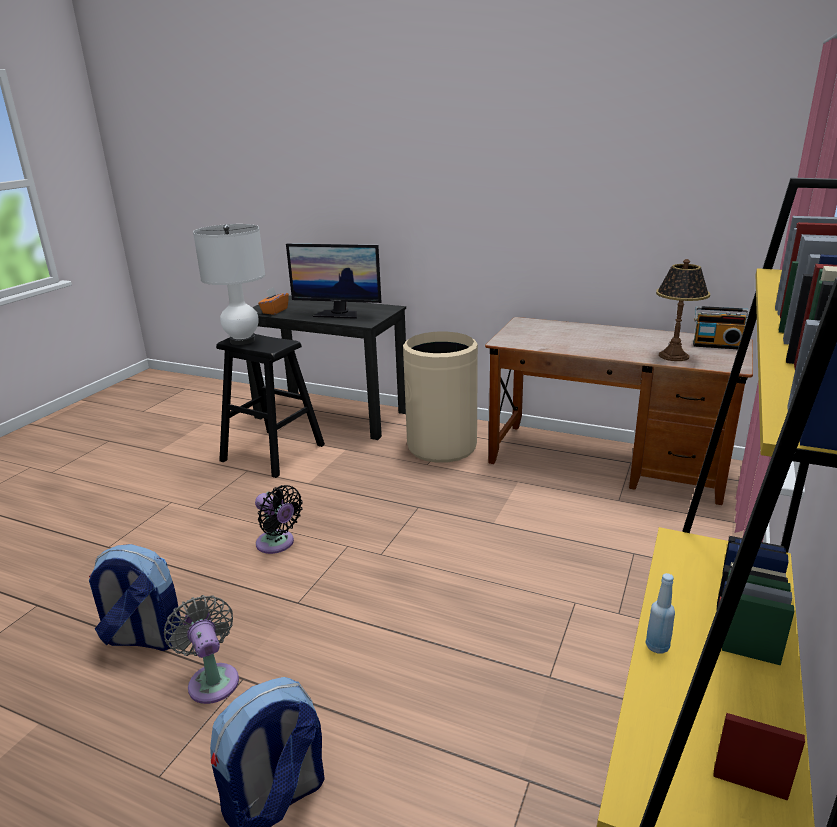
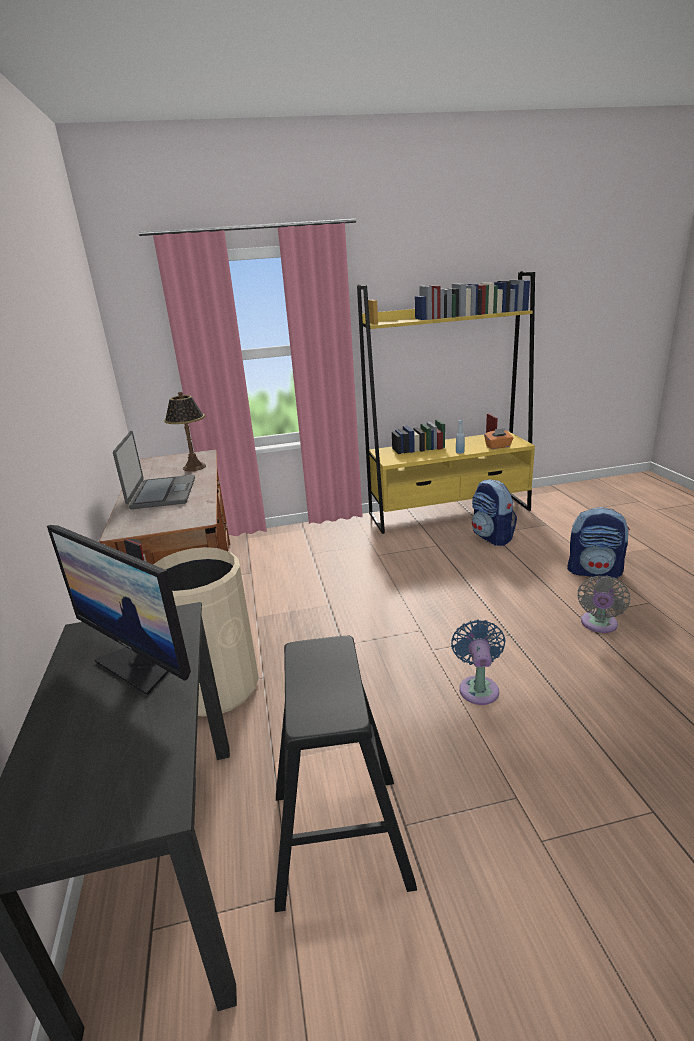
camera: 125 degrees left, 0 degrees up
backpack [89,544,183,651] -> backpack moved to [472,479,517,546]
white table lamp [193,224,265,345] -> none
black fan [255,485,303,554] -> blue fan [451,619,506,705]
orange tissue box [258,287,289,315] -> orange tissue box moved to [484,428,513,449]
monitor [286,244,381,319] -> monitor turned 150 degrees clockwise [47,525,191,695]
radio [693,306,749,349] -> none
none -> laptop [113,431,195,509]

